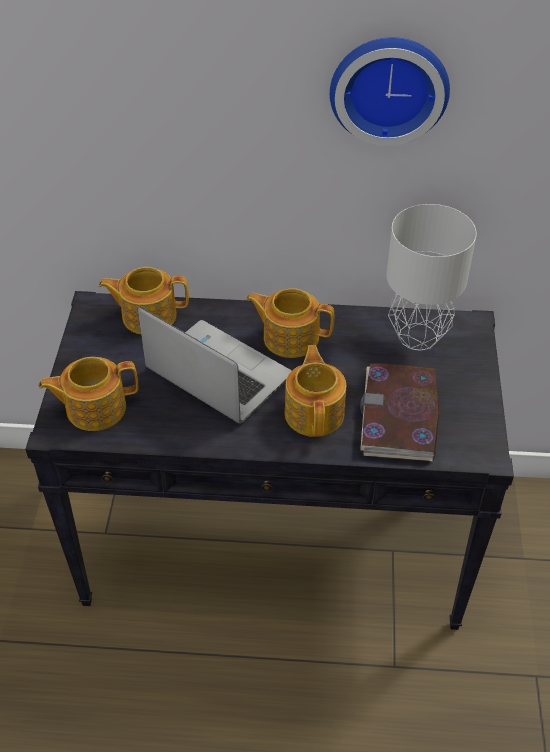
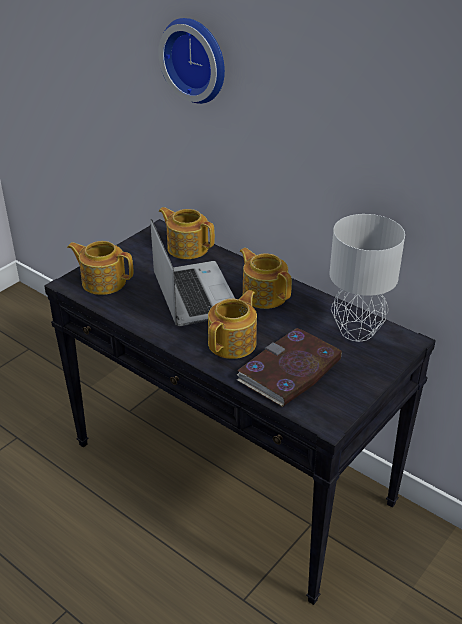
camera: 35 degrees right, 10 degrees down
wall clock [330,37,450,146] -> wall clock moved to [158,18,225,104]

